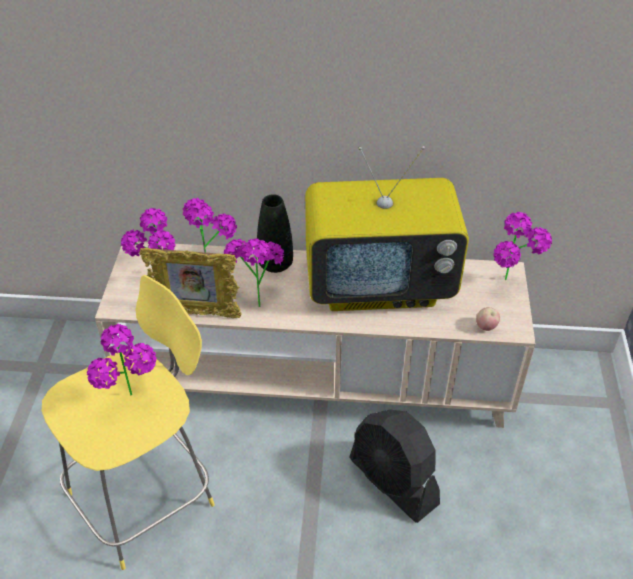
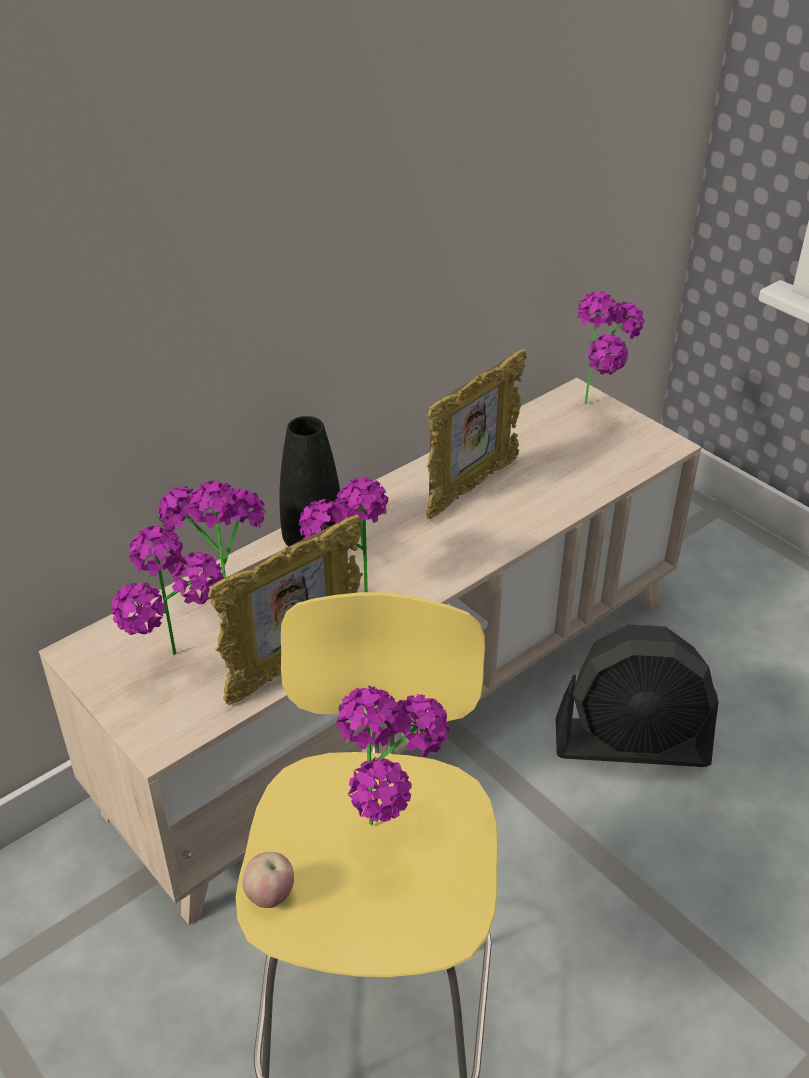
camera: 45 degrees left, 5 degrees down
television [305,146,469,311] -> picture frame [426,349,527,519]
apple [476,307,500,331] -> apple moved to [243,852,294,908]

